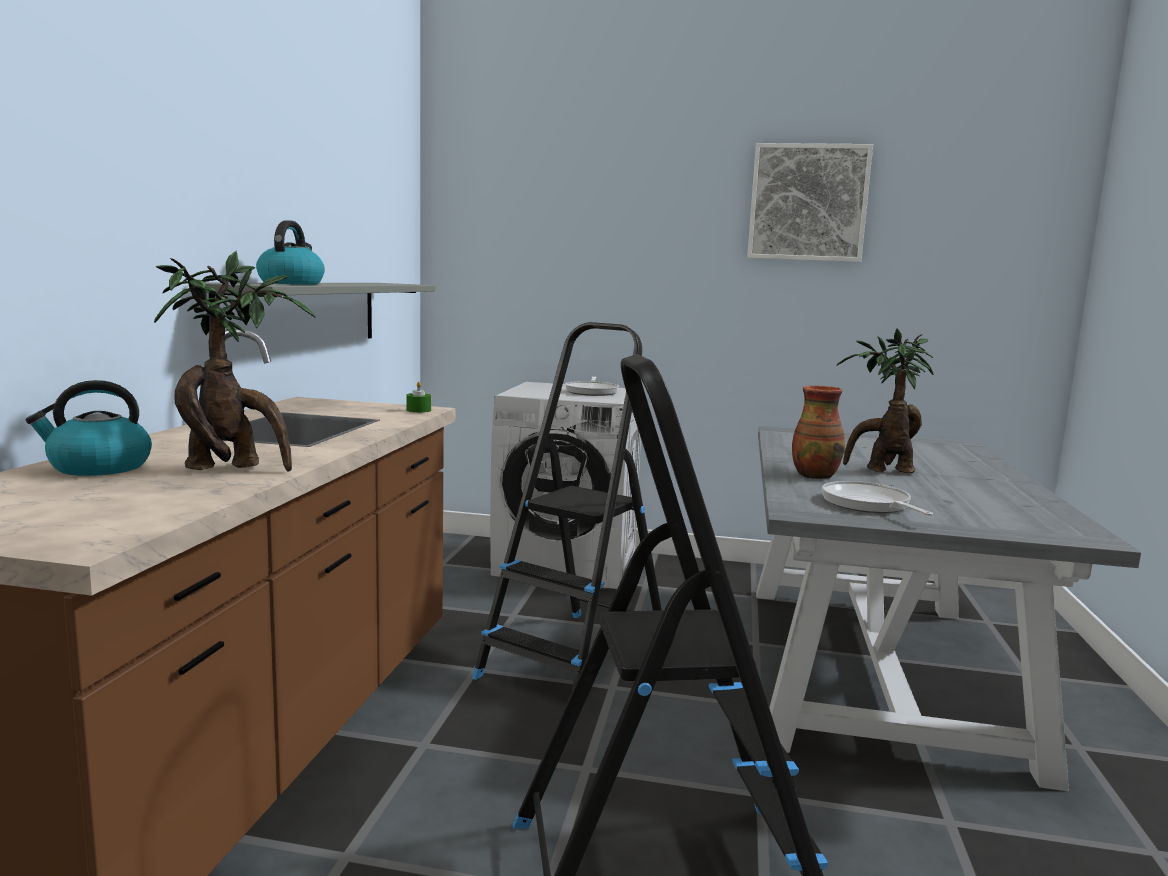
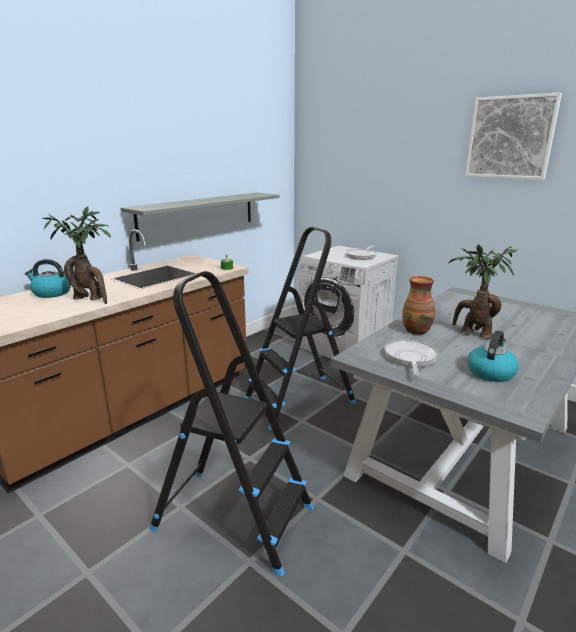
camera: 30 degrees right, 10 degrees up
kettle [256,220,325,285] -> kettle moved to [467,330,519,382]

